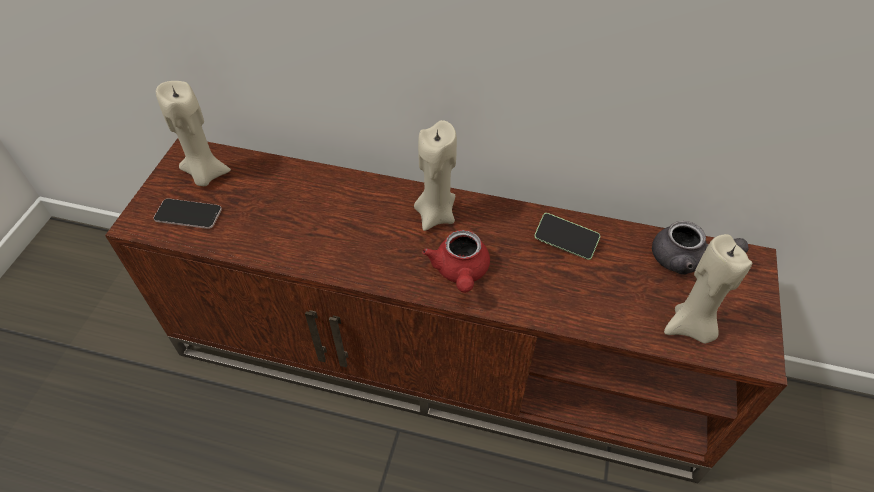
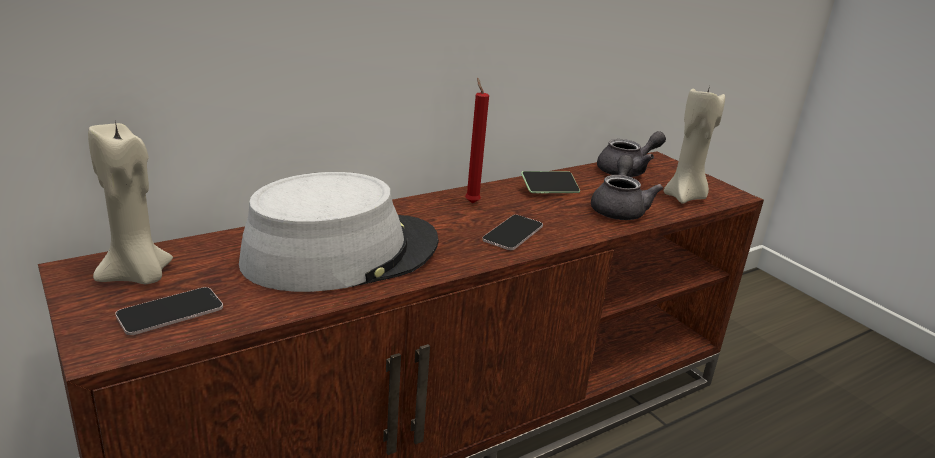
camera: 50 degrees left, 25 degrees down
beige candle [414,120,457,231] -> none
red teapot [422,230,490,293] -> phone [482,215,543,250]
none -> grey hat [239,172,439,292]
none -> red candle [465,77,489,204]
none -> grey teapot [591,155,663,220]

